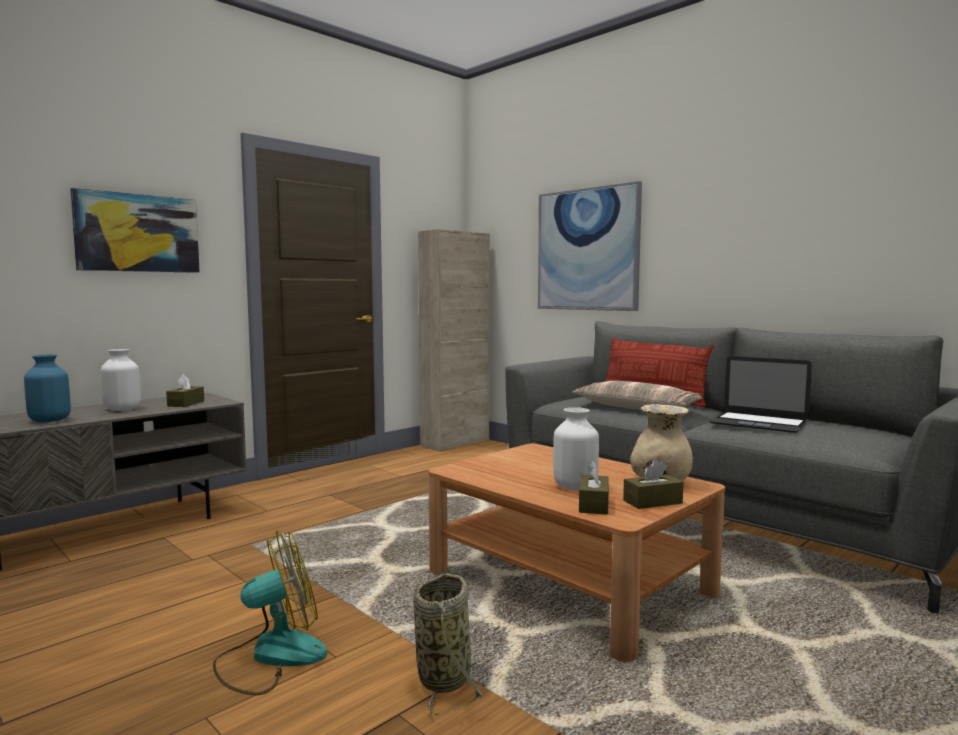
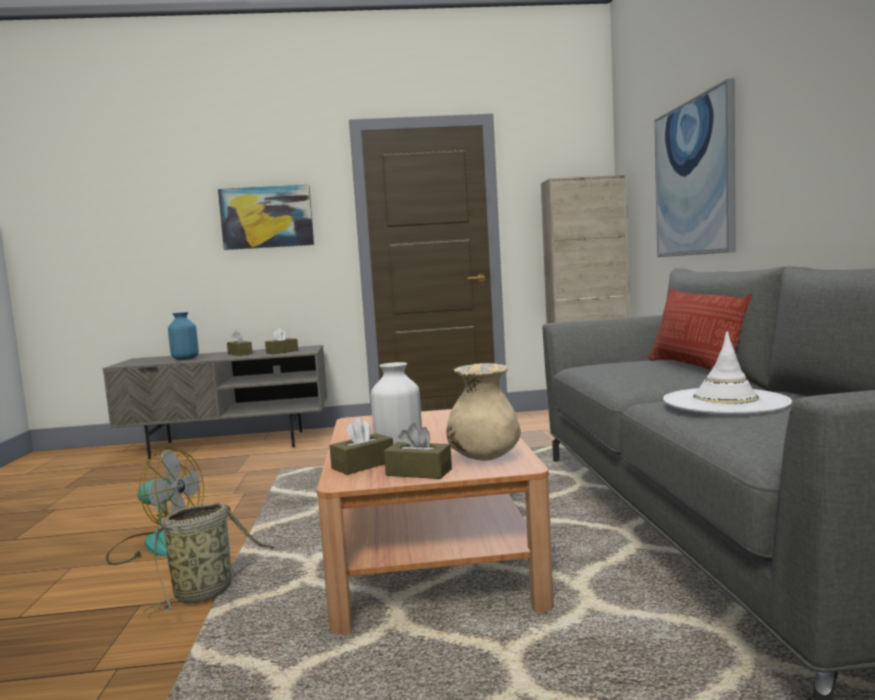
camera: 40 degrees right, 0 degrees up
white vase [101,349,141,411] -> brown tissue box [227,331,253,356]
pillow [572,381,703,410] -> none
laptop [709,356,812,433] -> white hat [663,331,792,414]

